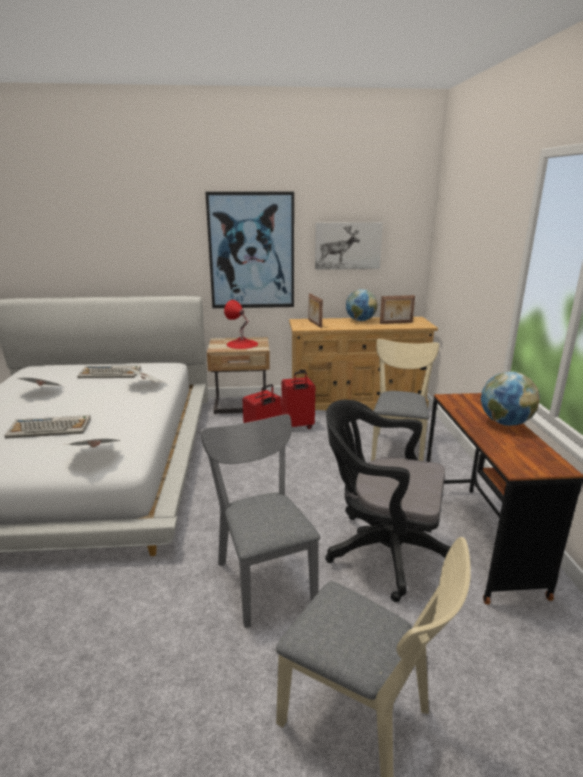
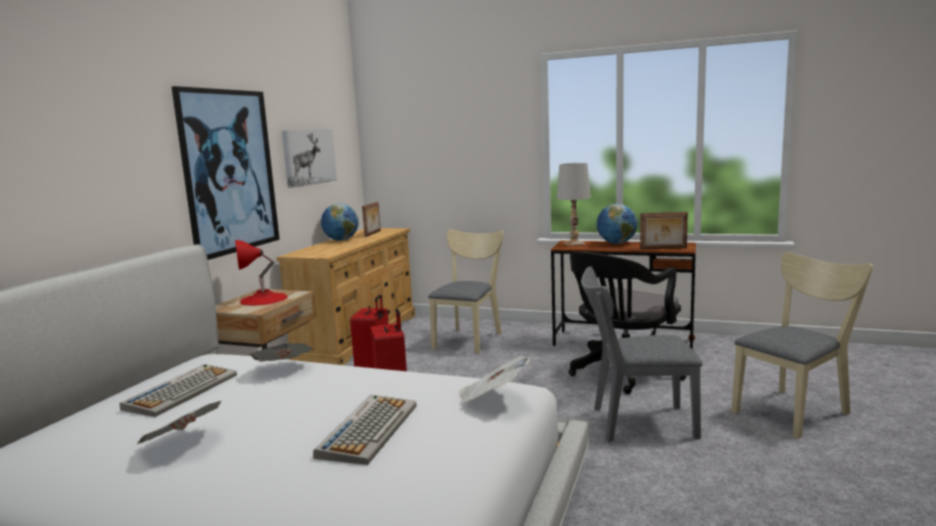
camera: 65 degrees left, 10 degrees down
picture frame [308,293,323,328] -> picture frame moved to [640,212,688,250]
beige chair [371,339,439,461] -> beige chair turned 75 degrees clockwise [428,229,503,354]
none -> white table lamp [557,163,591,246]

